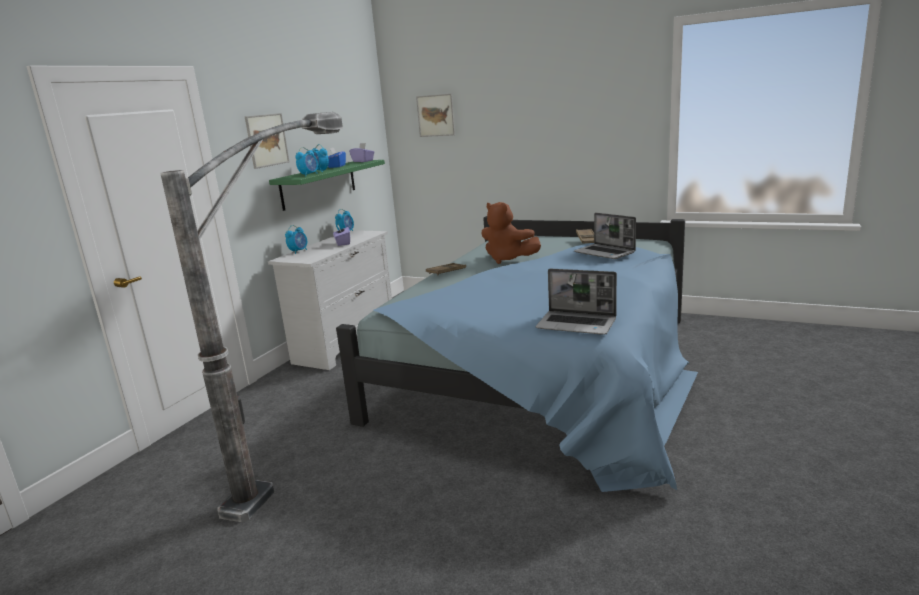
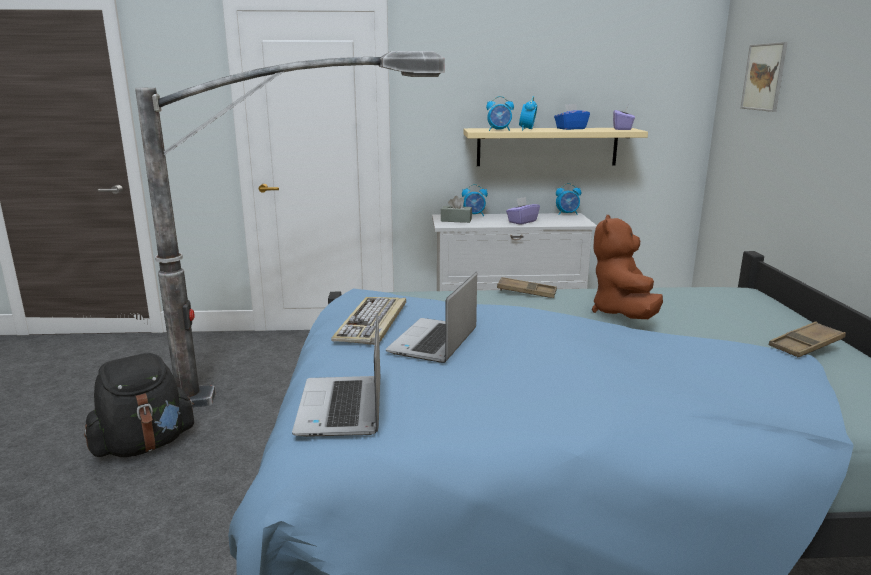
camera: 60 degrees right, 0 degrees up
picture [245,113,290,169] -> none
green shelf [269,160,385,211] -> beige shelf [463,128,648,166]
laptop [574,213,636,259] -> laptop moved to [386,272,477,363]
none -> black backpack [84,353,195,457]
none -> keyboard [331,297,406,345]
none -> grey tissue box [441,196,472,223]

